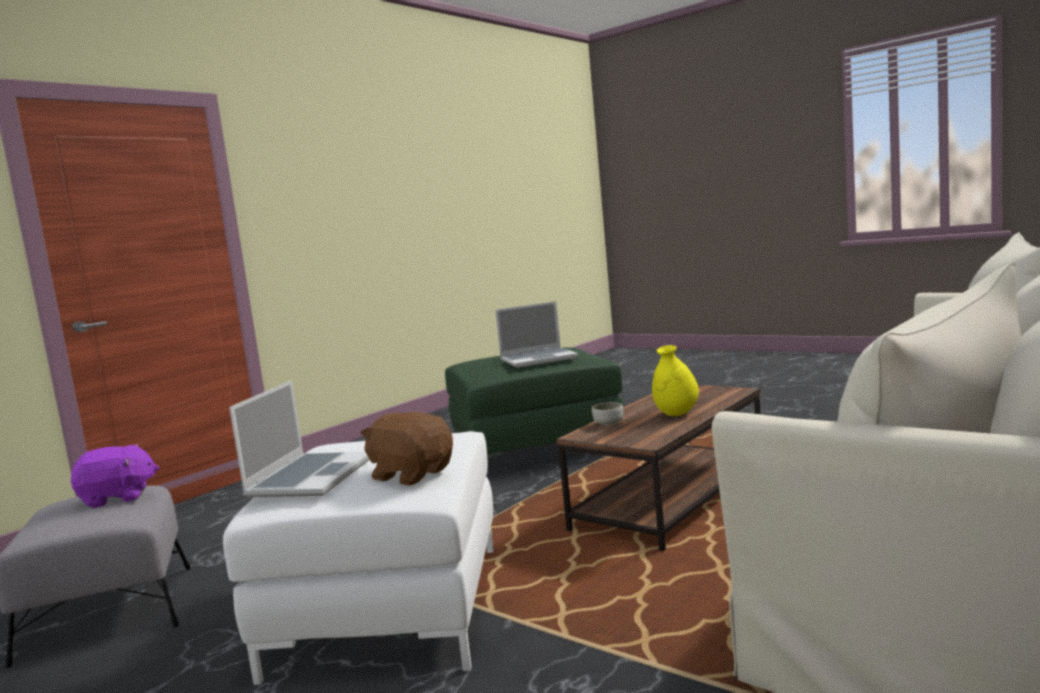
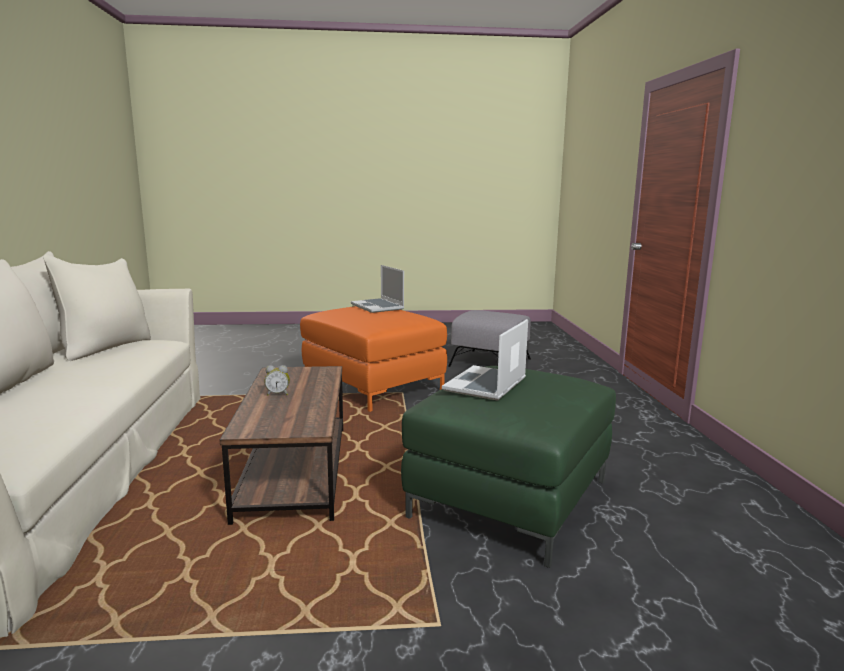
camera: 135 degrees right, 5 degrees up
purple plush toy [71,444,159,508] -> none
white ottoman [223,431,494,685] -> orange ottoman [300,306,447,412]
brown plush toy [360,412,453,486] -> none
bowl [592,402,624,425] -> none
yellow vase [652,345,699,416] -> alarm clock [264,365,290,395]

